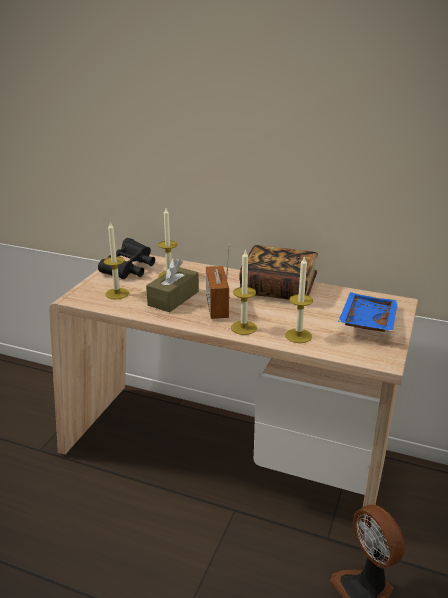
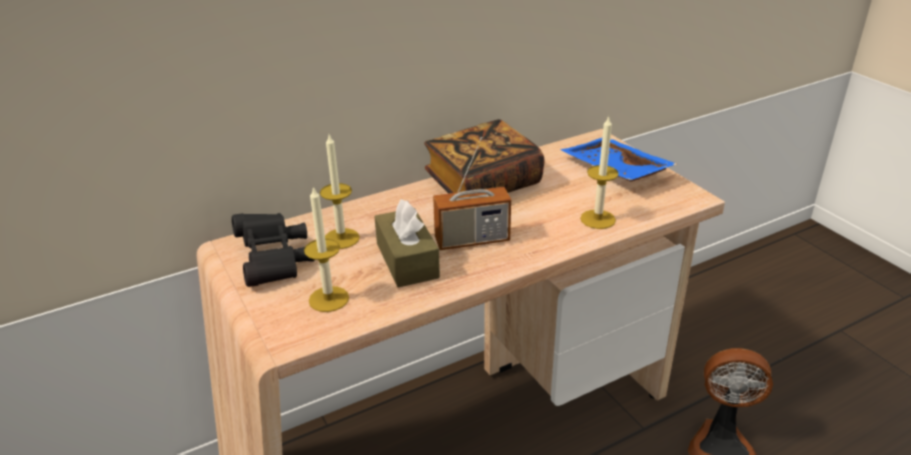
camera: 50 degrees left, 5 degrees up
radio [206,244,230,319] -> radio turned 45 degrees counterclockwise [433,137,511,250]
candle [231,249,257,335] -> none

